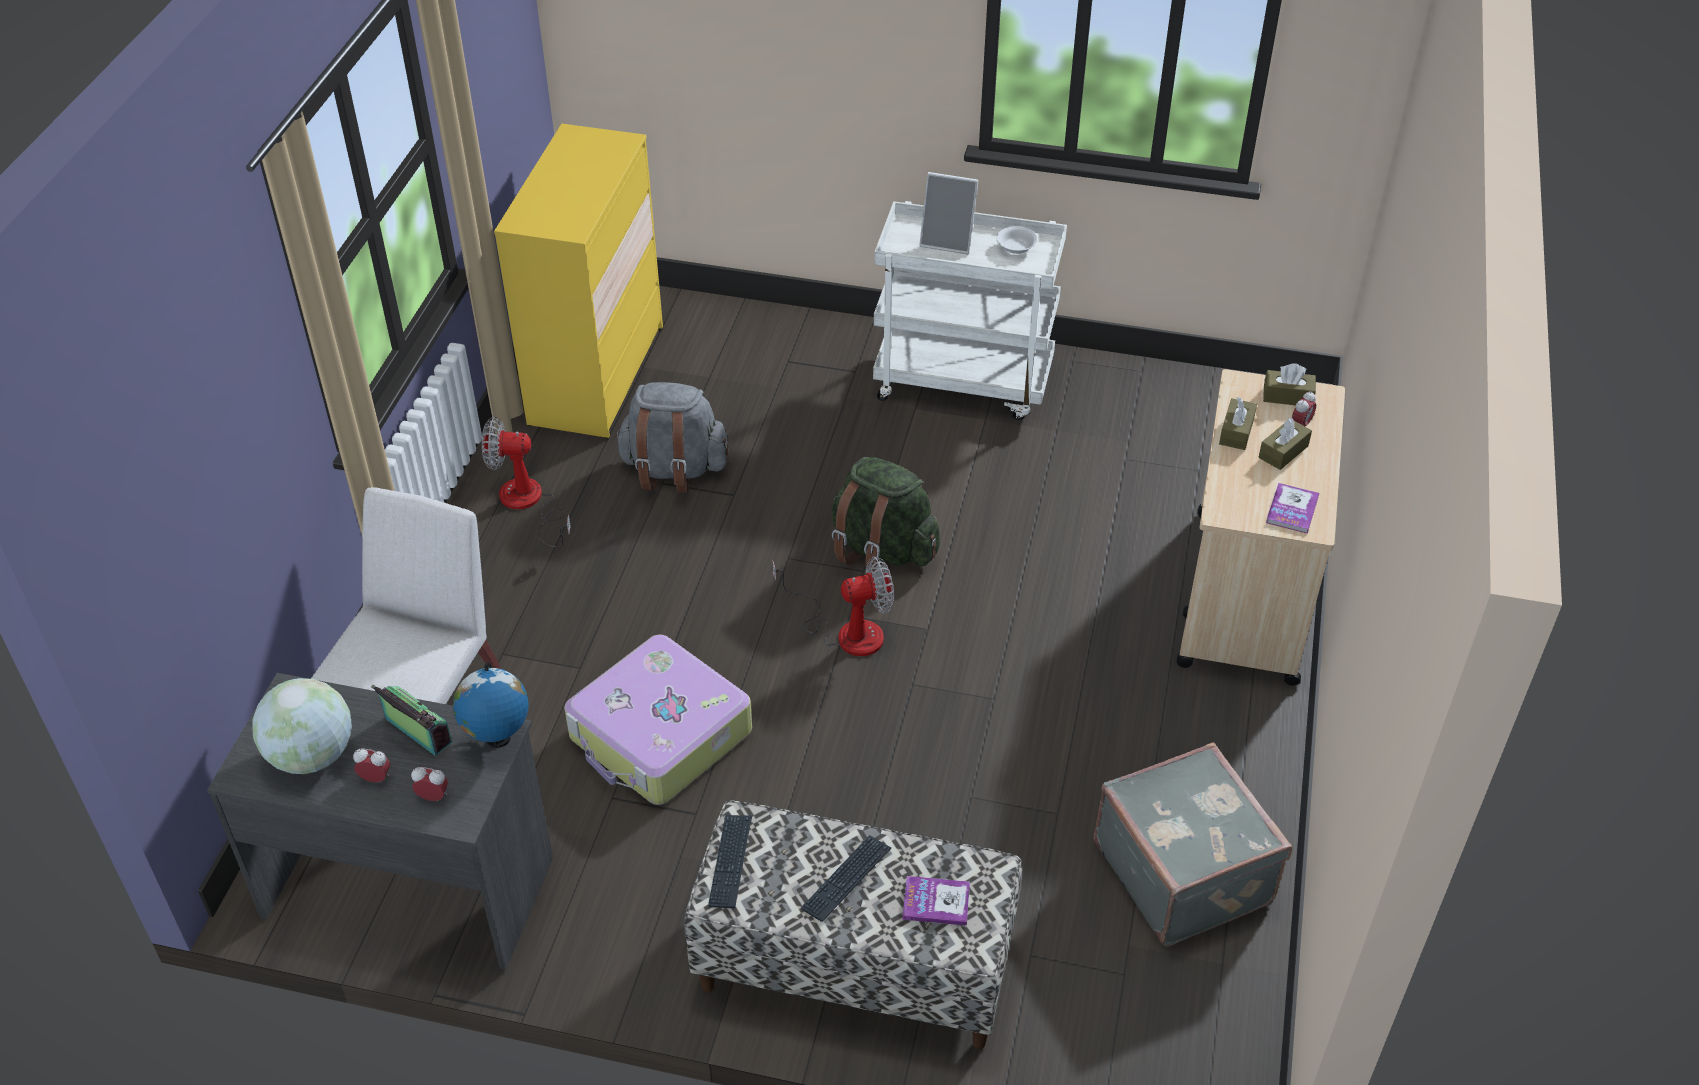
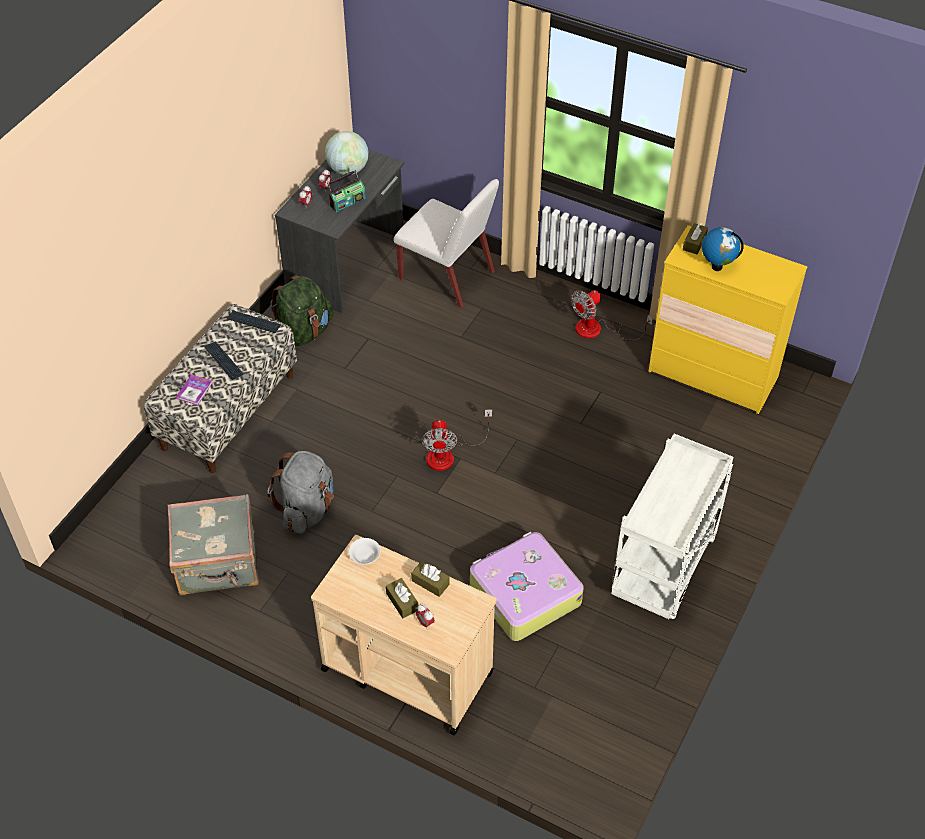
camera: 105 degrees right, 5 degrees up
globe [453,662,528,748] -> globe moved to [702,227,744,271]
fan [482,417,571,548] -> fan turned 150 degrees counterclockwise [571,290,653,341]
suitcase [564,634,752,805] -> suitcase moved to [470,532,584,641]
grey backpack [615,382,729,493] -> grey backpack moved to [267,451,334,534]
green backpack [832,457,940,573] -> green backpack moved to [270,275,334,346]
picture frame [919,172,978,255] -> none
white bowl [996,226,1038,254] -> white bowl moved to [349,538,381,564]
brown tissue box [1263,363,1316,405] -> brown tissue box moved to [683,223,708,254]
book [1266,483,1319,534] -> none

